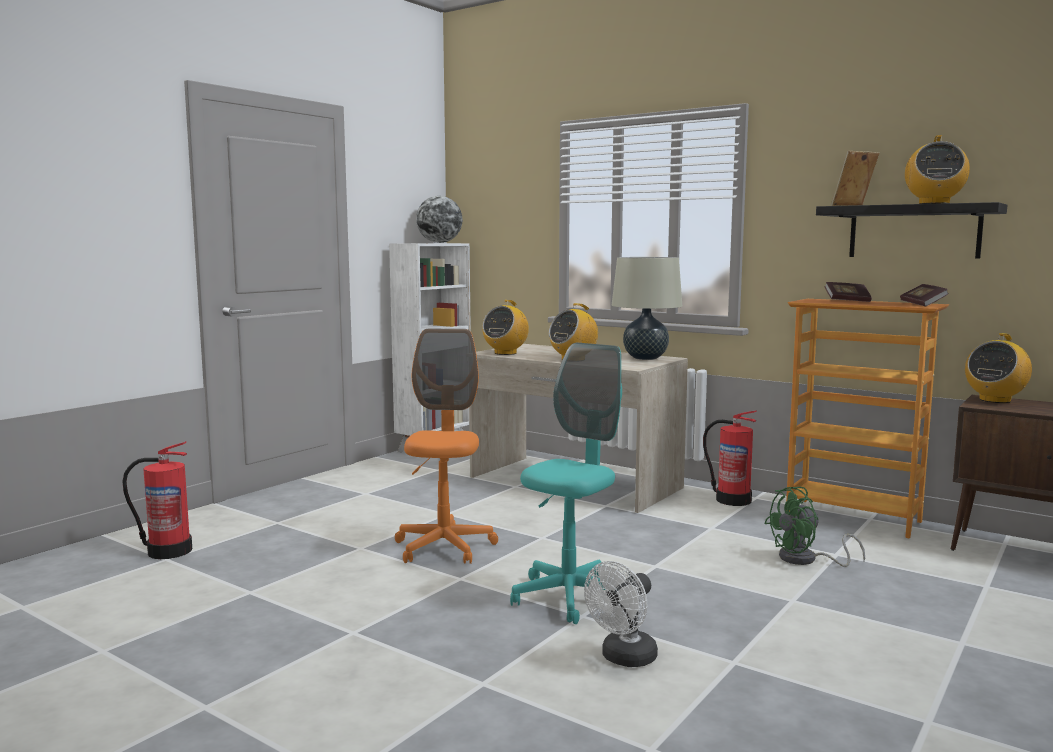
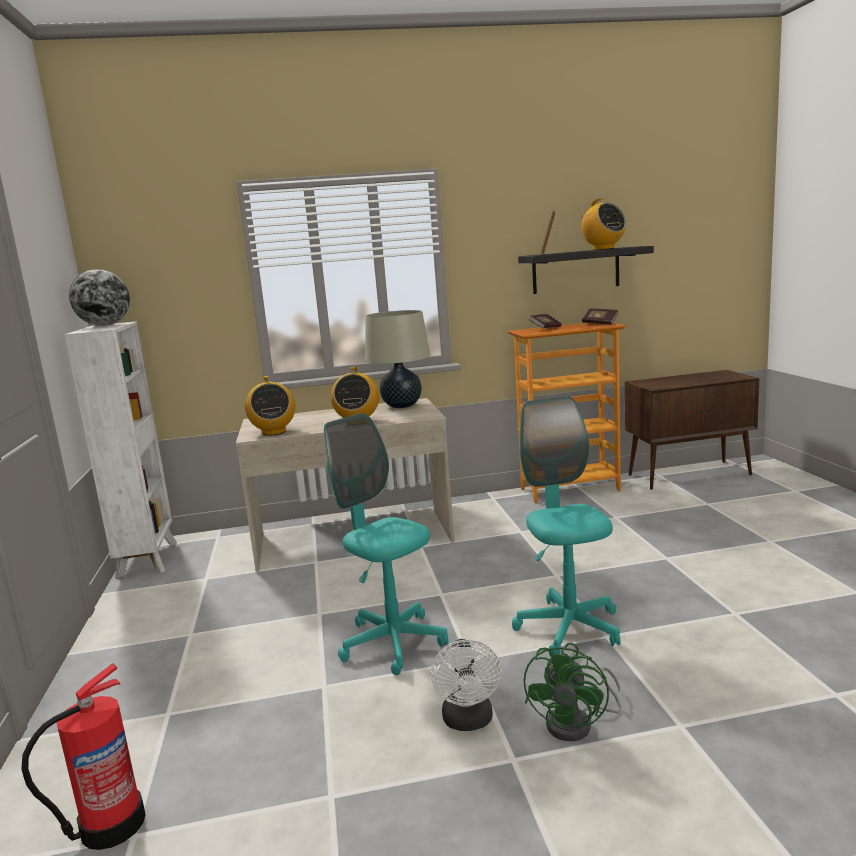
camera: 45 degrees left, 5 degrees up
orange office chair [395,329,498,564] -> turquoise office chair [324,413,449,675]
white fan [584,561,658,667] -> white fan moved to [431,639,501,731]
fire extinguisher [703,410,757,506] -> none
green fan [764,487,865,567] -> green fan moved to [524,643,621,741]
radio [965,333,1032,403] -> none

